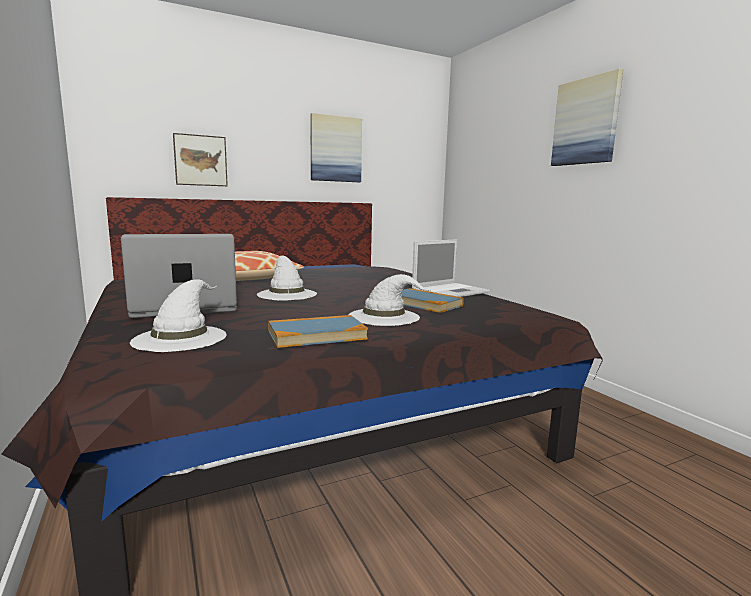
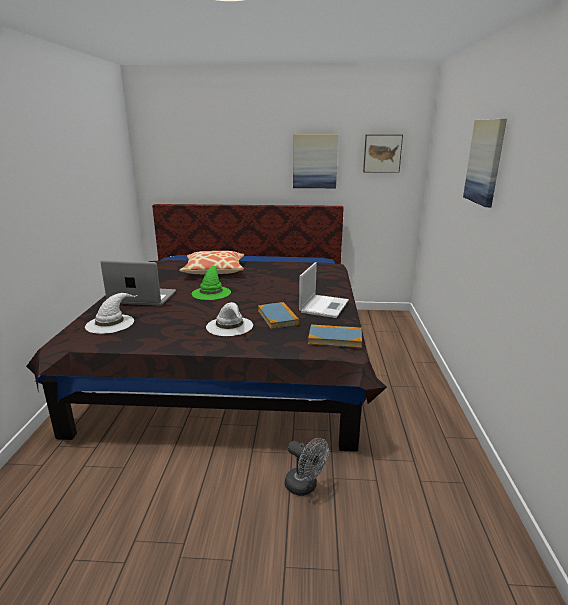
camera: 30 degrees right, 10 degrees up
picture [173,133,228,186] -> picture moved to [363,135,403,173]
white hat [257,256,317,300] -> green hat [192,266,231,300]
book [268,315,368,348] -> book moved to [308,325,362,348]
laptop [412,239,490,297] -> laptop turned 60 degrees counterclockwise [299,262,349,318]
none -> grey fan [285,438,329,496]

